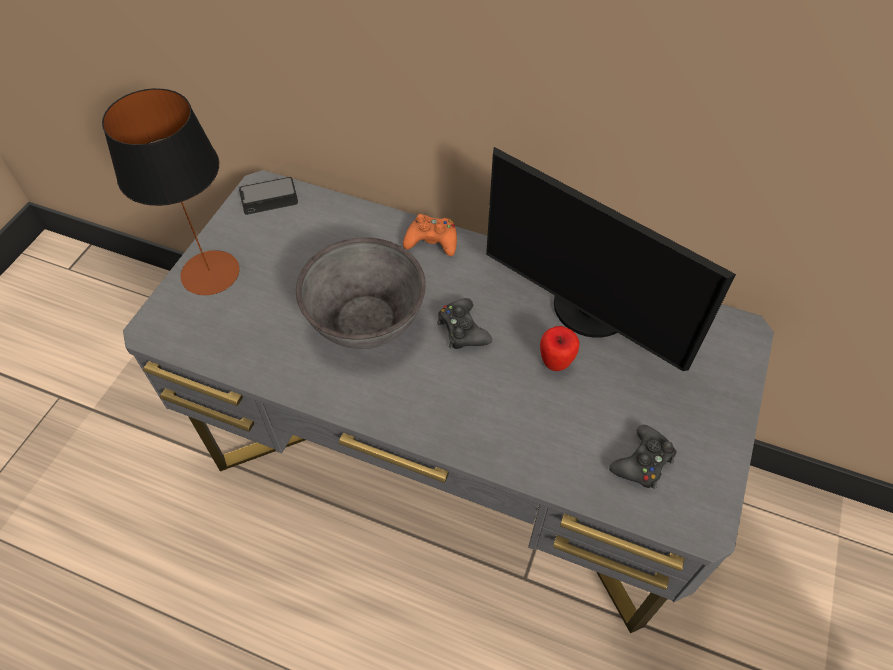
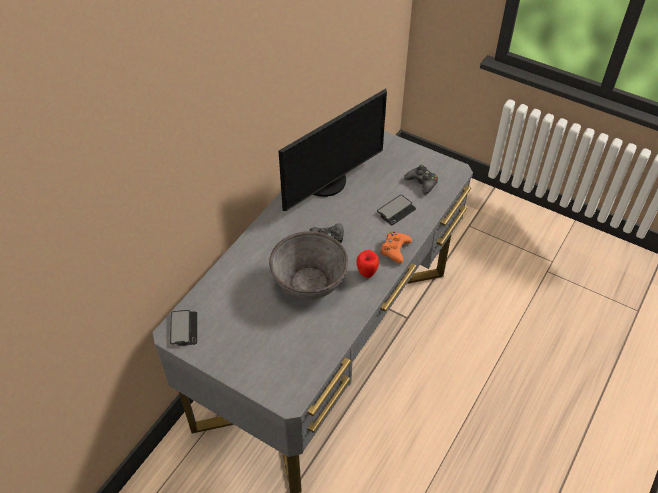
camera: 80 degrees left, 5 degrees down
table lamp [102,88,240,295] -> none
orange game controller [403,214,457,256] -> orange game controller moved to [380,232,412,264]
apple [540,326,579,371] -> apple moved to [357,250,379,278]
none -> phone [377,195,416,225]

